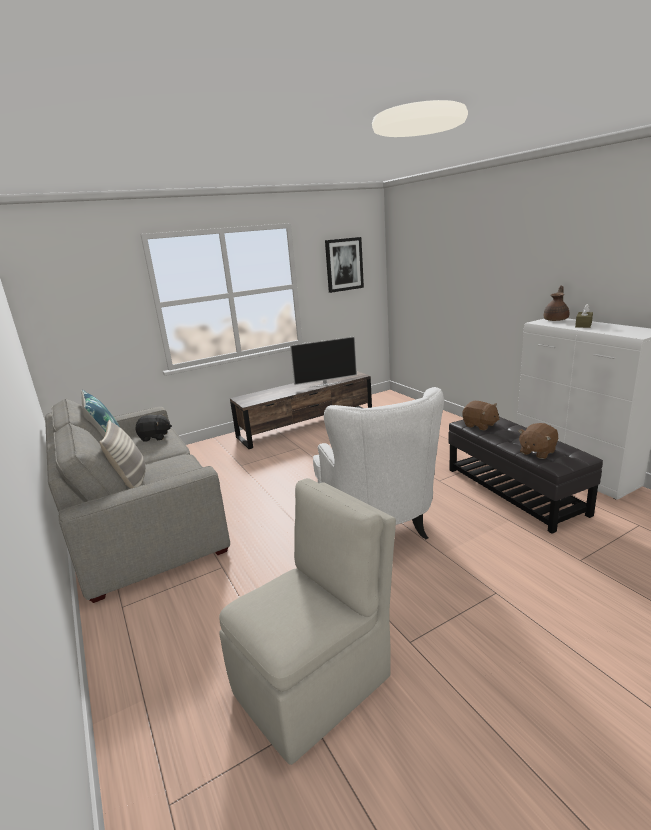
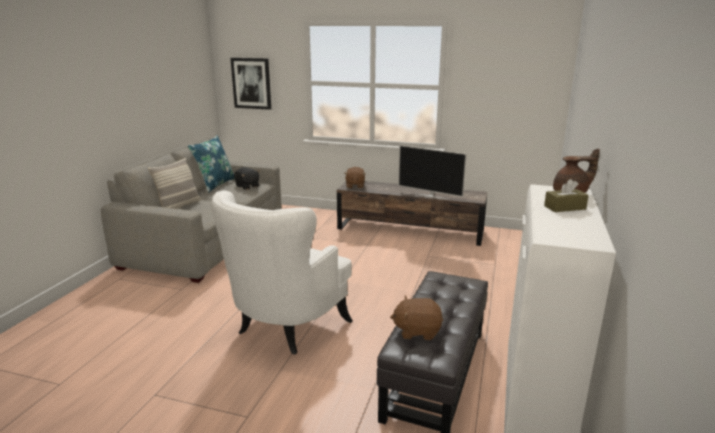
camera: 45 degrees right, 0 degrees up
beige chair [219,478,396,765] -> none
picture [325,237,364,293] -> picture moved to [230,58,271,110]
brown plush toy [462,401,499,431] -> brown plush toy moved to [344,167,366,188]

